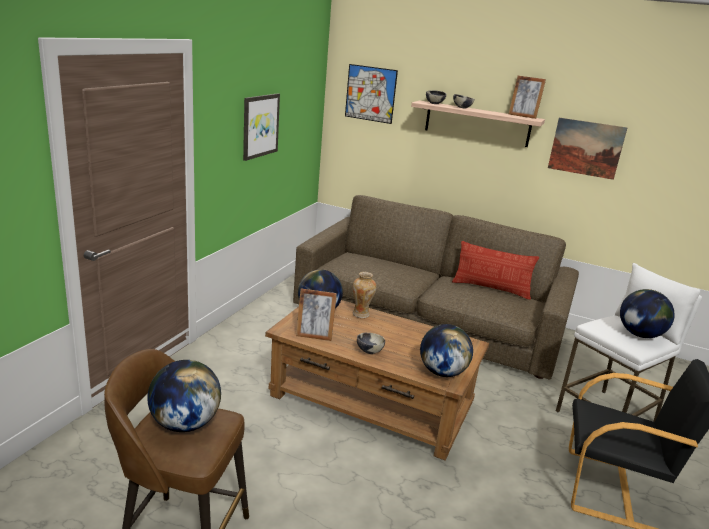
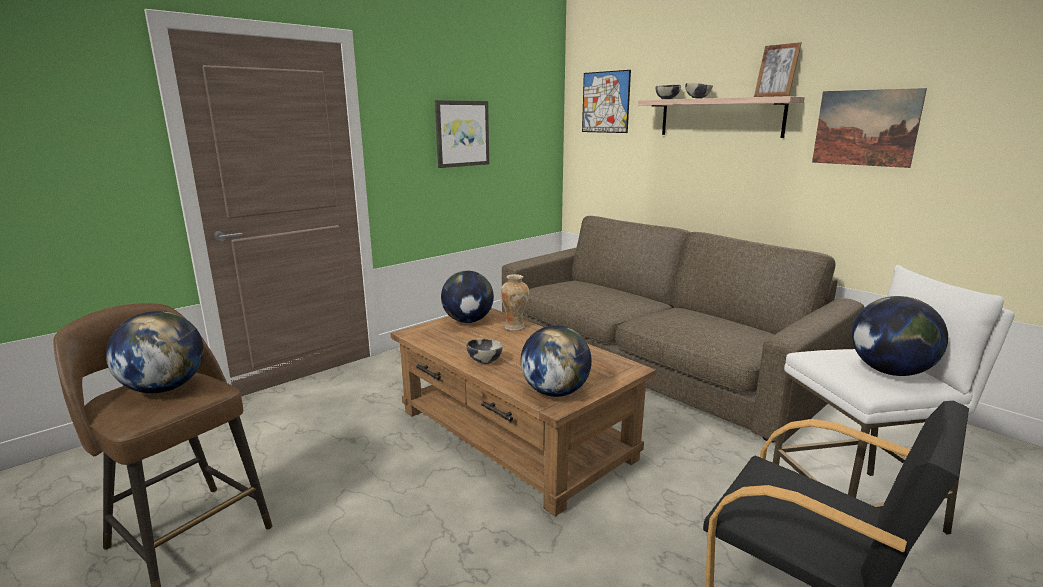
camera: 25 degrees right, 5 degrees down
picture frame [296,289,337,341] -> none
pillow [452,241,539,300] -> none

